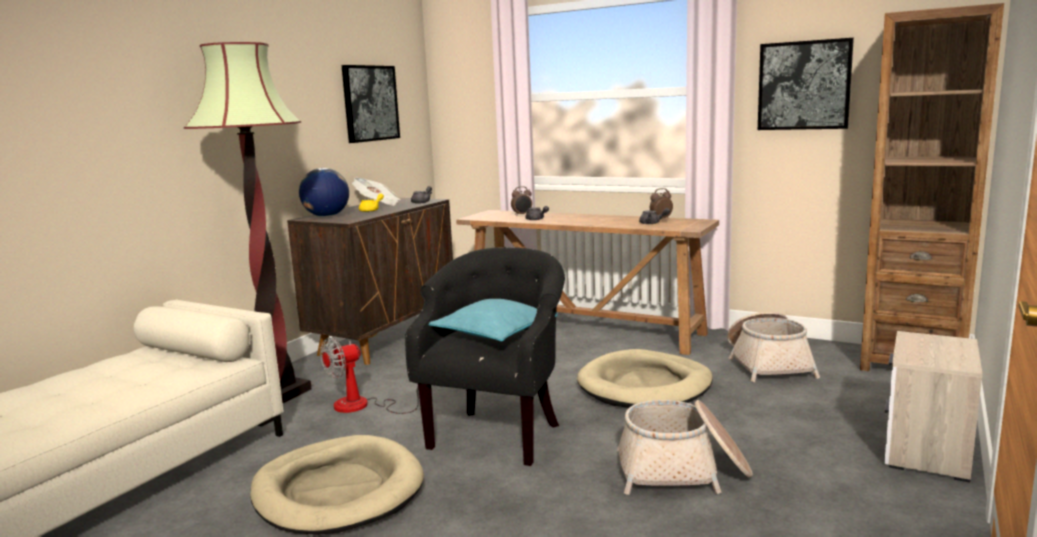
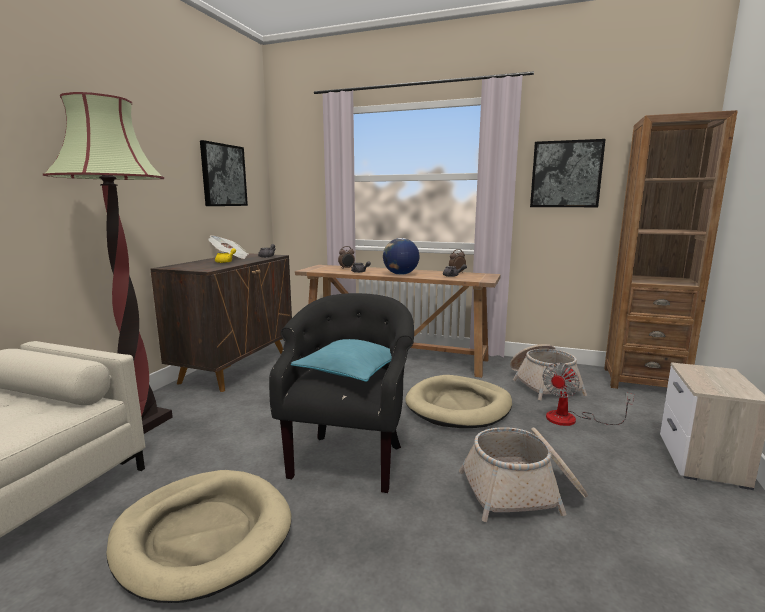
camera: 10 degrees left, 0 degrees up
globe [299,168,349,217] -> globe moved to [383,238,419,275]
fan [320,337,419,414] -> fan moved to [543,363,634,426]

